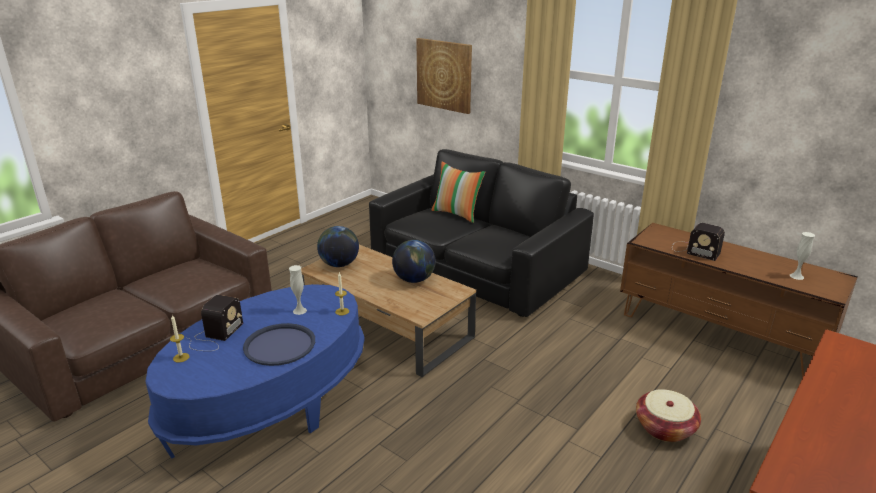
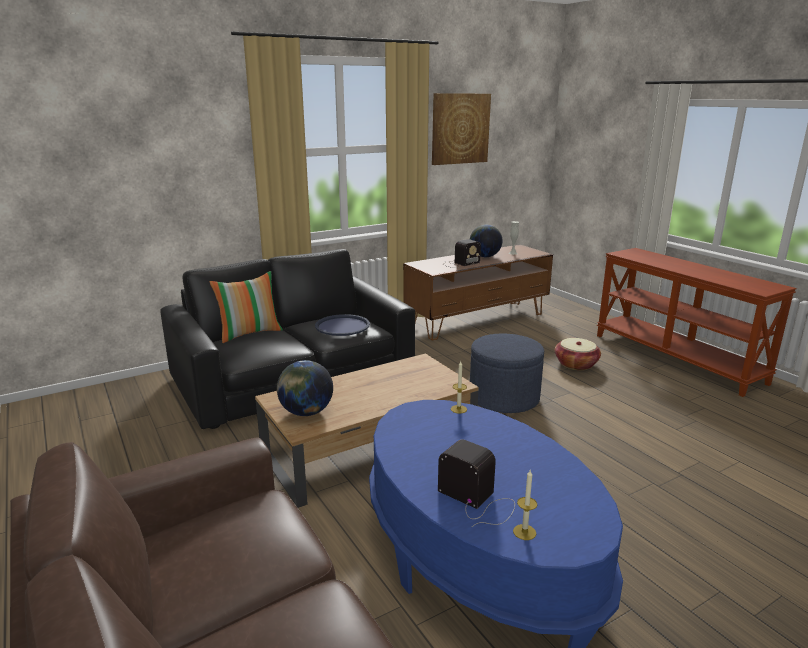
camera: 70 degrees left, 5 degrees down
blue tray [243,323,315,366] -> blue tray moved to [315,314,370,336]
white vase [289,265,307,315] -> none
globe [392,240,436,283] -> globe moved to [470,225,502,257]
picture [416,38,472,114] -> picture moved to [432,93,491,165]
none -> blue ottoman [470,333,544,413]

